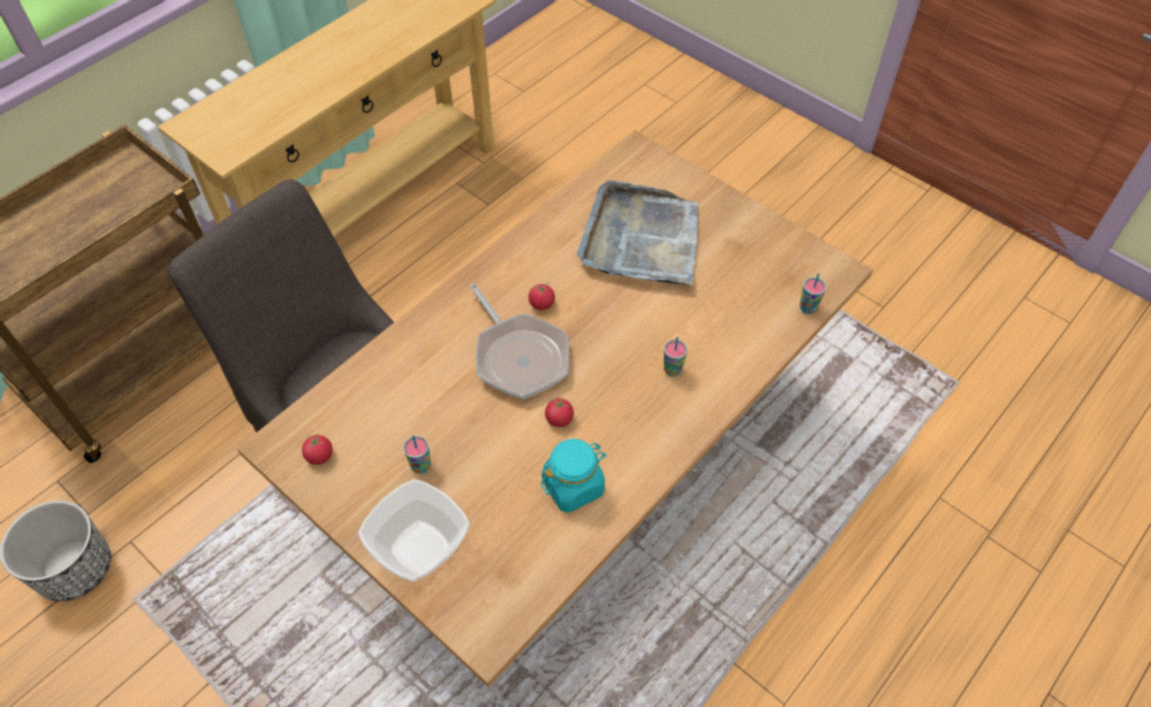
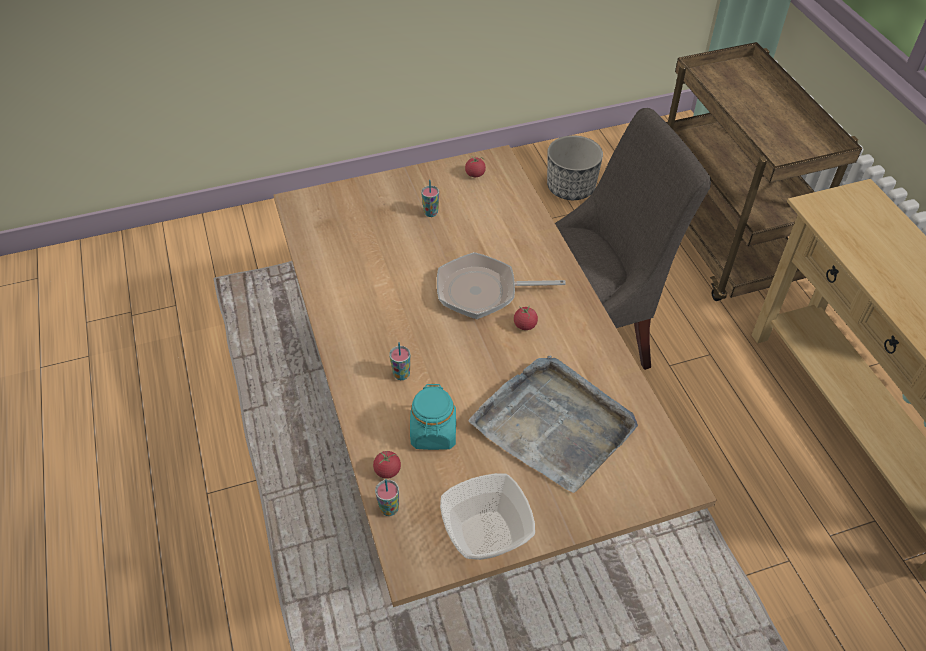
camera: 120 degrees right, 5 degrees down
bowl [358,479,470,581] -> bowl moved to [440,473,535,560]
turquoise jar [541,439,606,513] -> turquoise jar moved to [410,383,456,450]
tomato [545,397,574,427] -> tomato moved to [373,451,401,479]

